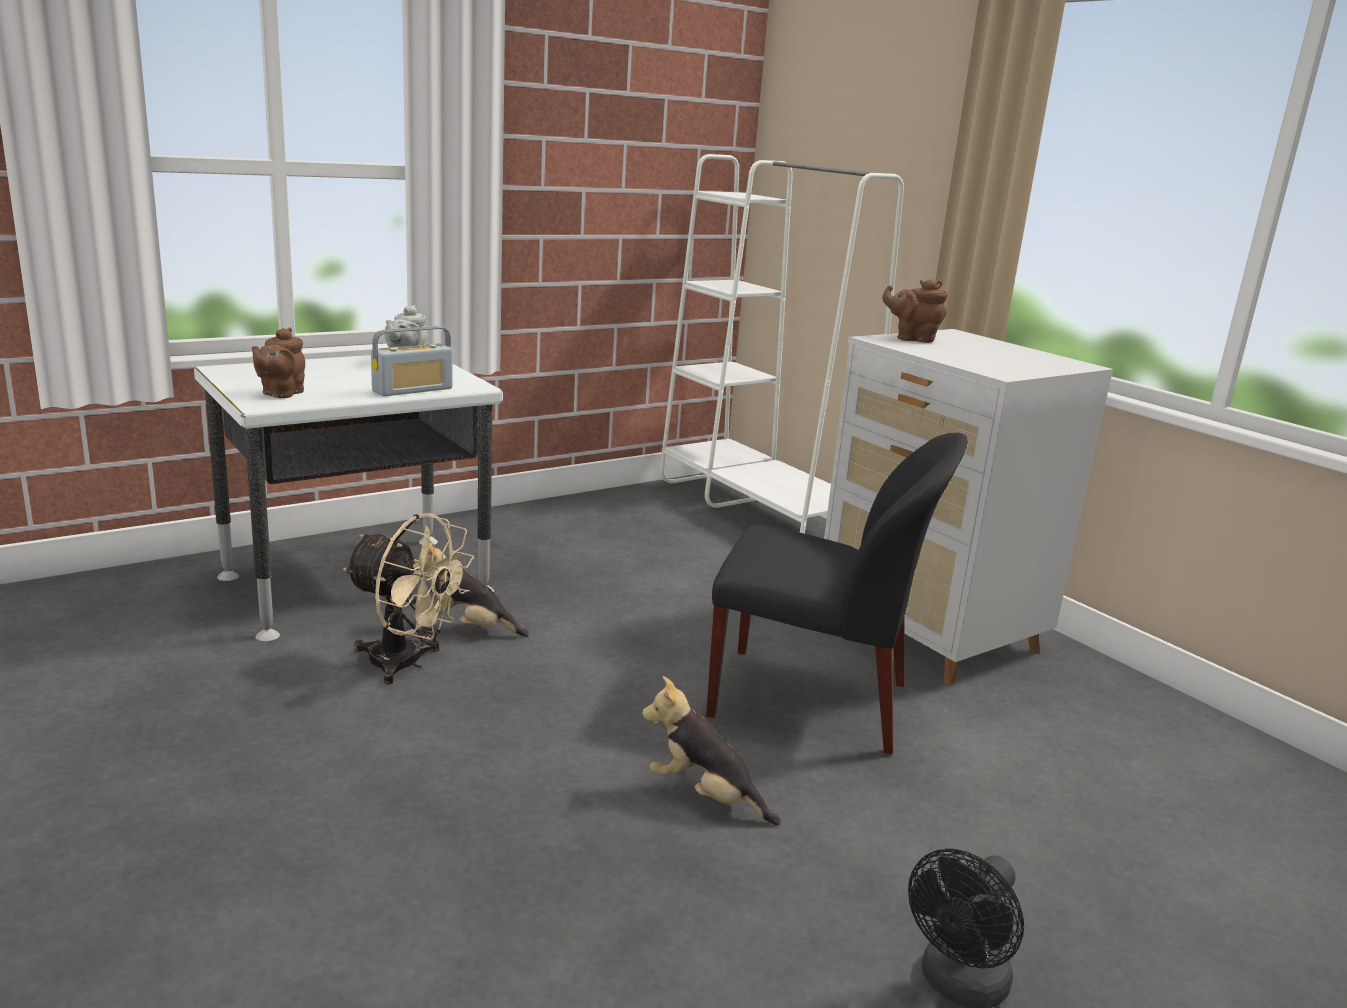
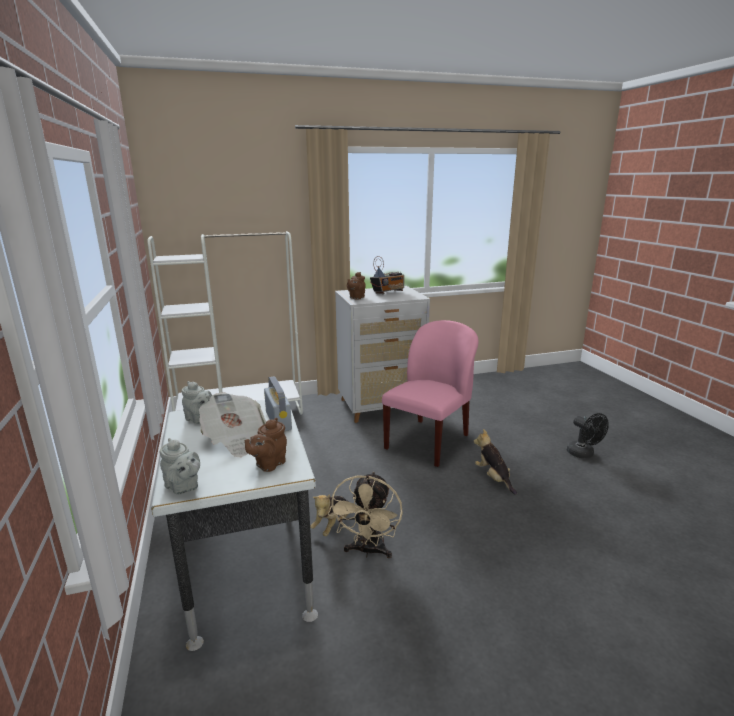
camera: 70 degrees left, 0 degrees up
brown teapot [252,328,305,398] -> brown teapot turned 90 degrees clockwise [244,418,287,472]
beige fan [343,513,474,685] -> beige fan turned 150 degrees clockwise [328,472,403,559]
plush toy [642,676,781,825] -> plush toy turned 105 degrees clockwise [474,429,517,495]
black chair [706,433,967,755] -> pink chair [382,320,478,467]
none -> grey teapot [160,438,200,495]
none -> newspaper [199,392,266,457]
none -> radio [370,256,404,294]

